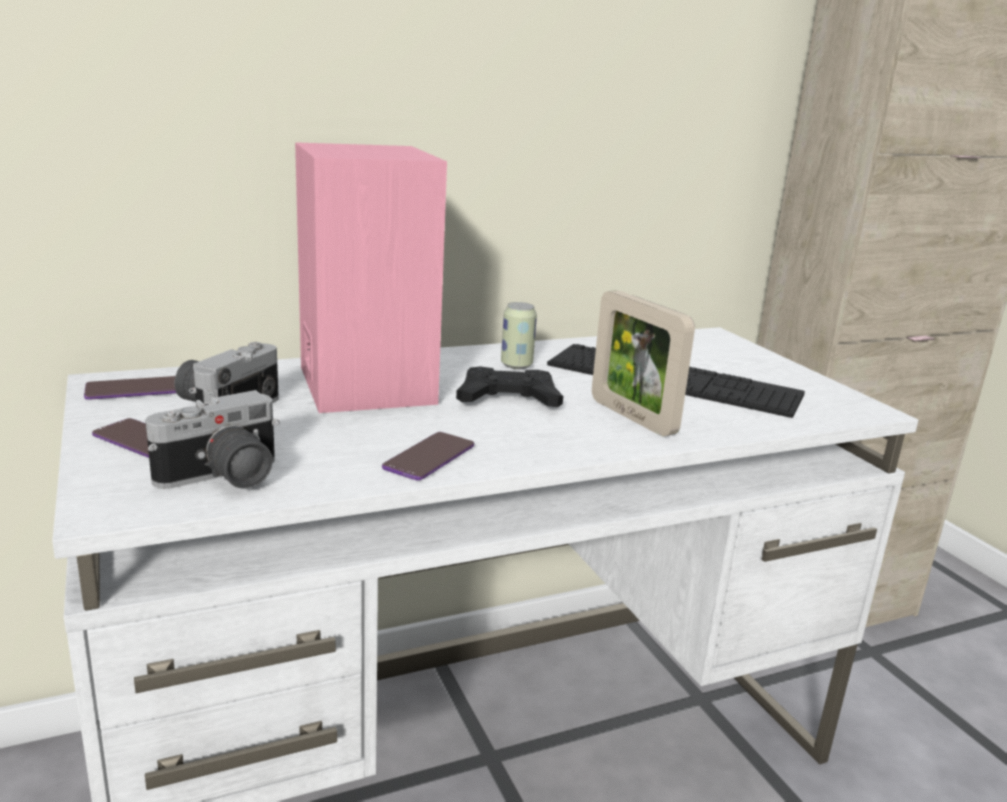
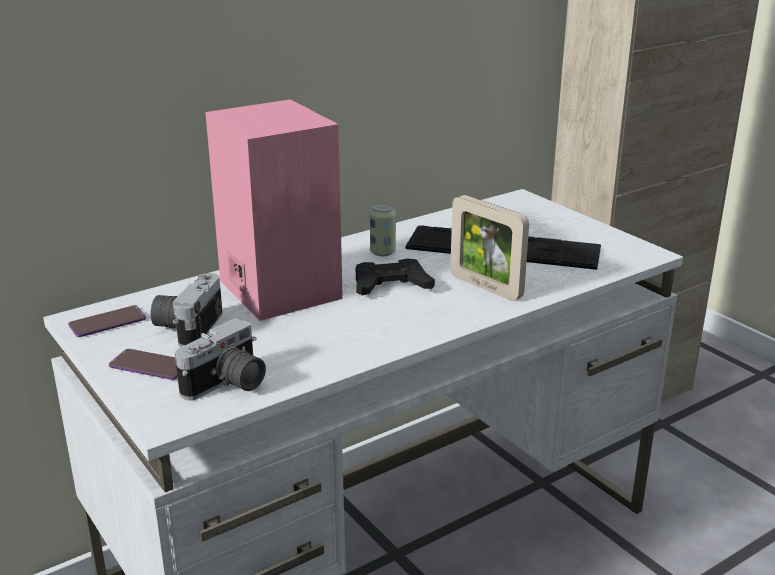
camera: 10 degrees left, 5 degrees up
phone [382,432,474,481] -> none

